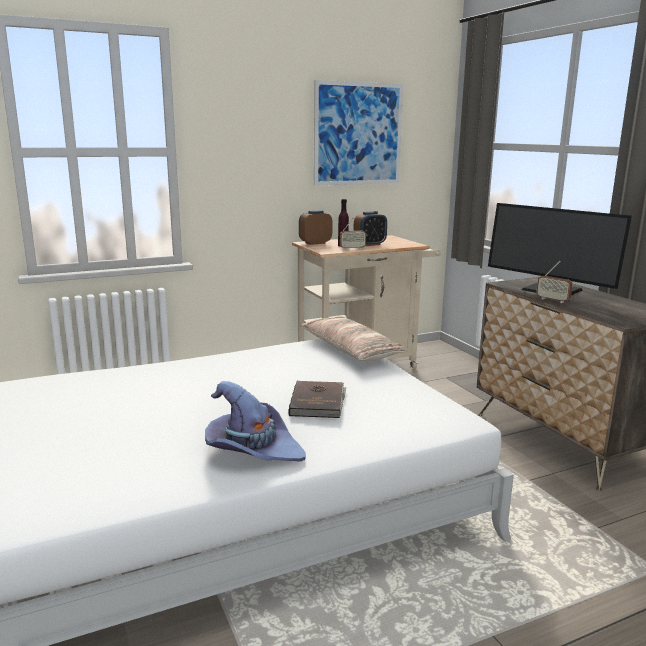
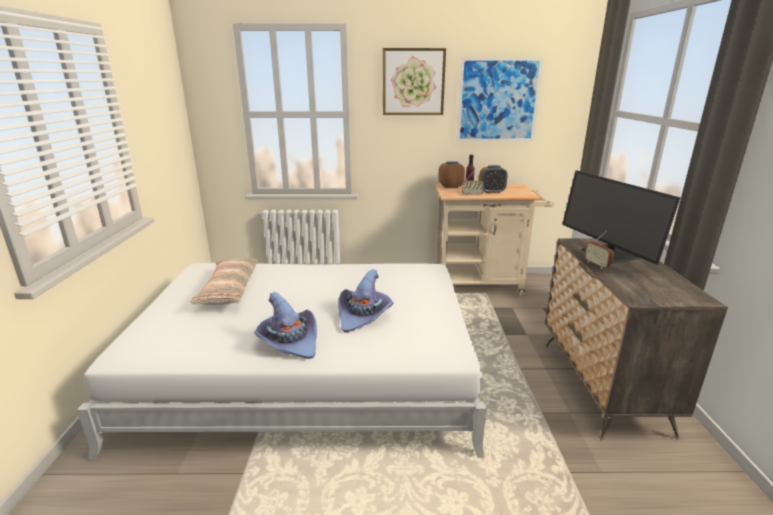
camera: 25 degrees right, 5 degrees up
brown book [288,381,347,418] -> purple hat [338,269,394,332]
pillow [301,317,407,361] -> pillow moved to [190,259,258,305]
none -> picture [383,48,446,115]

